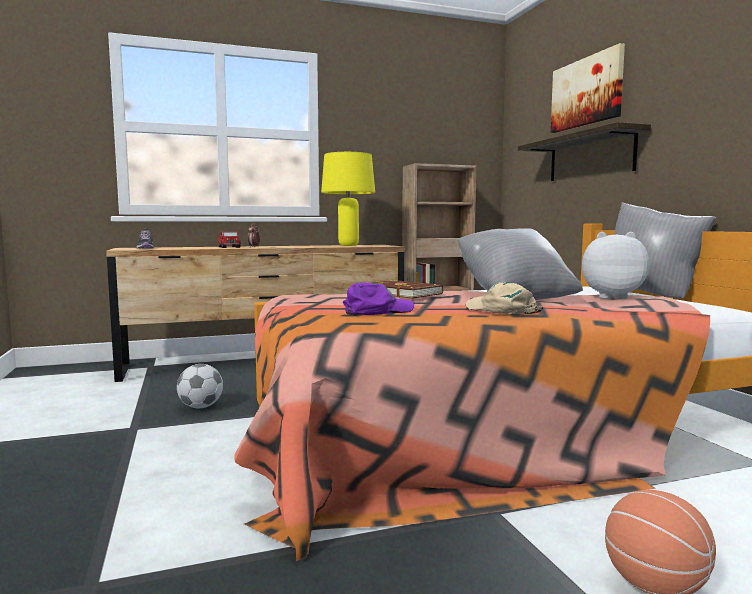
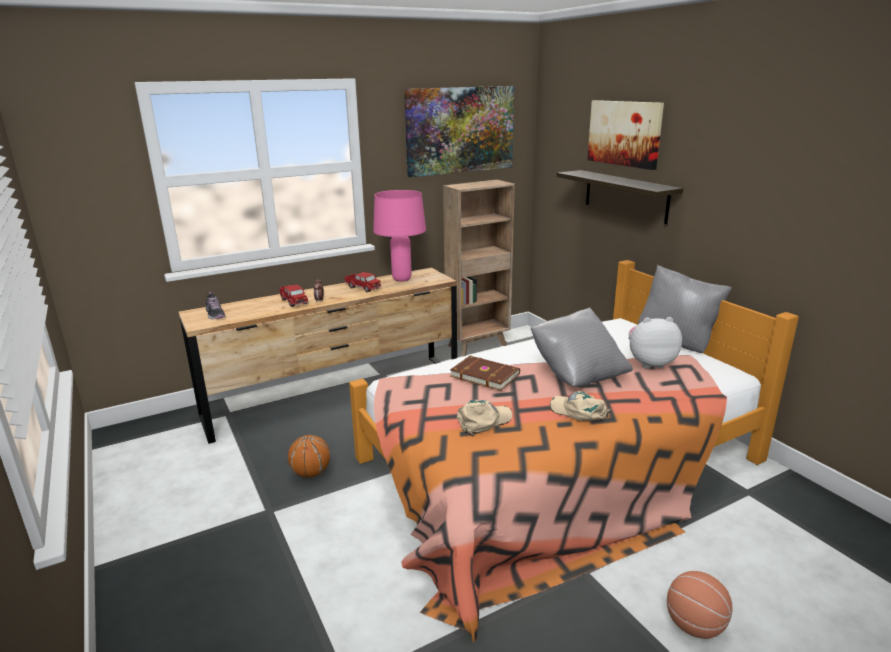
camera: 10 degrees left, 15 degrees up
football [177,364,223,408] -> basketball [288,435,330,478]
yellow table lamp [321,152,375,246] -> pink table lamp [373,190,426,282]
purple cap [343,282,415,316] -> beige cap [457,400,512,436]
none -> toy truck [344,272,381,292]
none -> picture [404,86,514,177]

